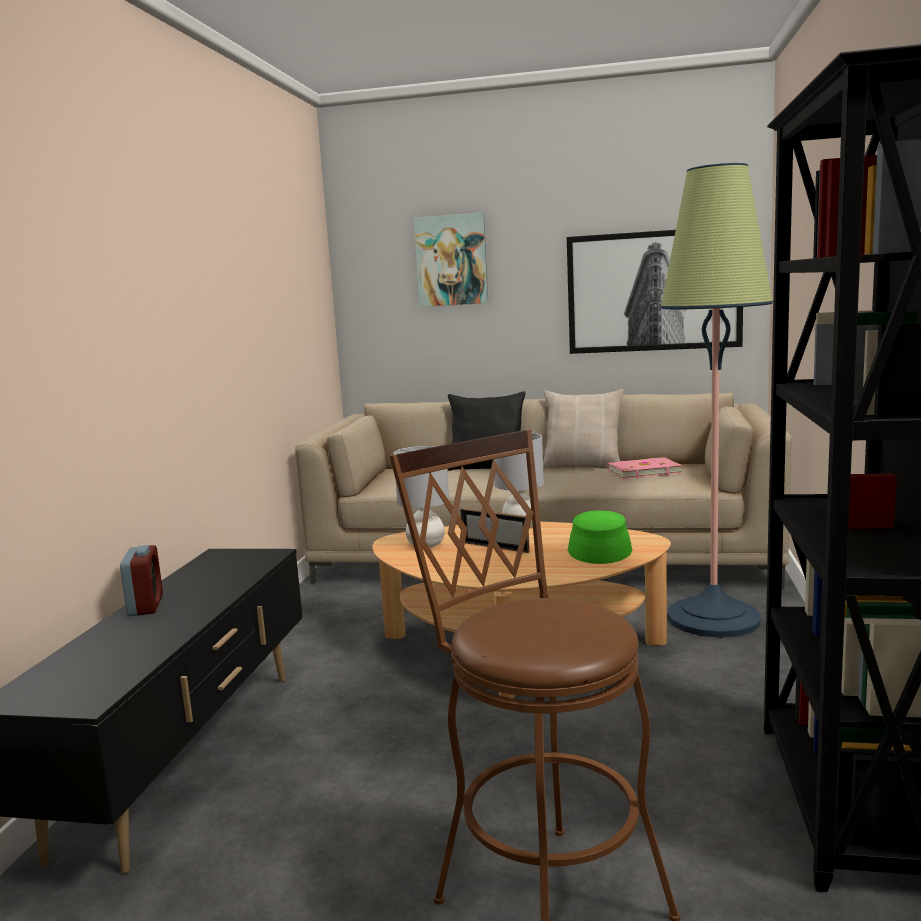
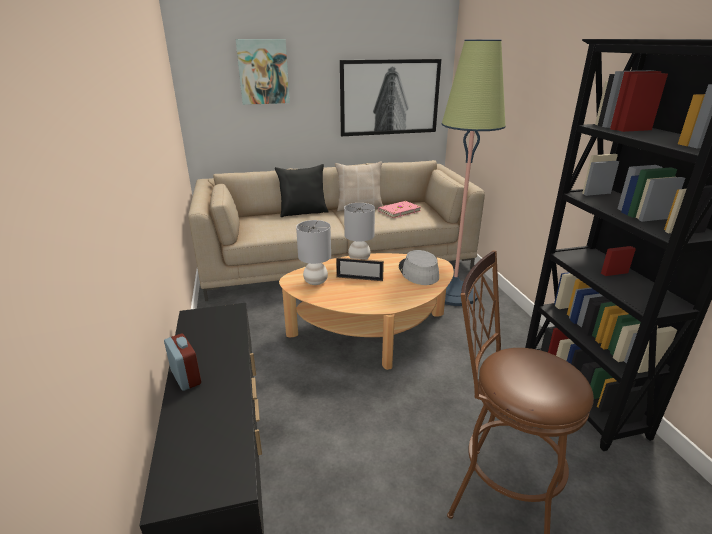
camera: 25 degrees left, 15 degrees up
green hat [567,510,633,564] -> grey hat [399,250,439,285]

